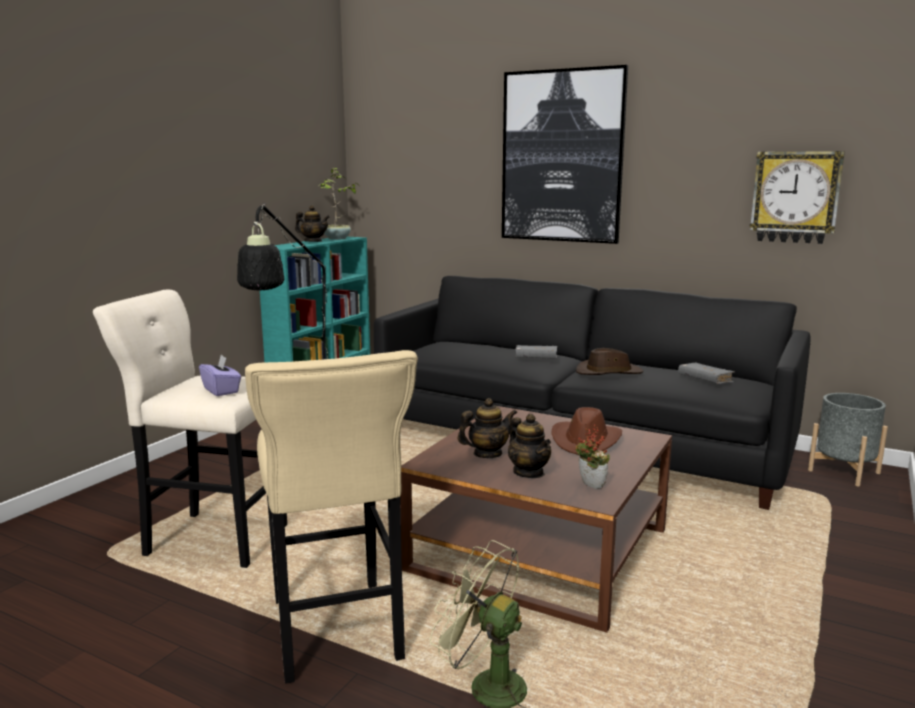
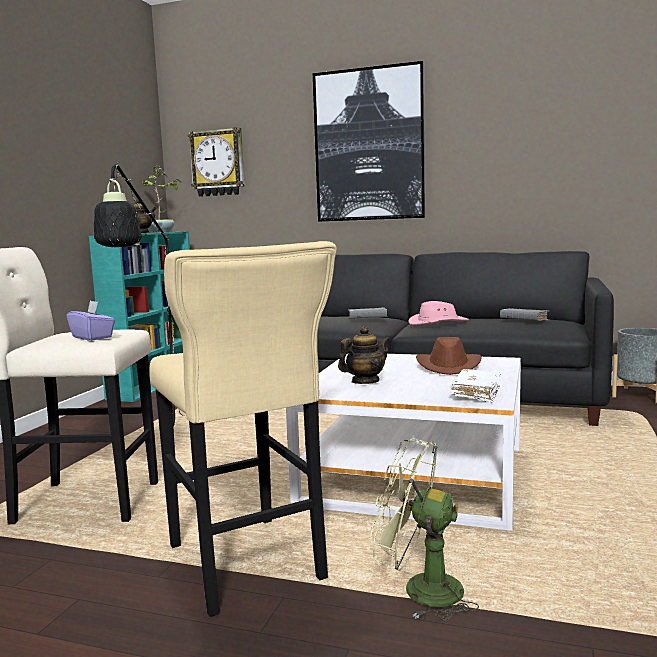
camera: 10 degrees left, 5 degrees down
brown coffee table [400,406,672,633] -> white coffee table [286,353,521,531]
teapot [508,414,551,478] -> none
potted plant [575,424,610,489] -> white book [450,369,501,402]
brown hat [576,348,644,375] -> pink hat [408,301,469,325]
wall clock [750,151,845,244] -> wall clock moved to [188,127,245,197]

